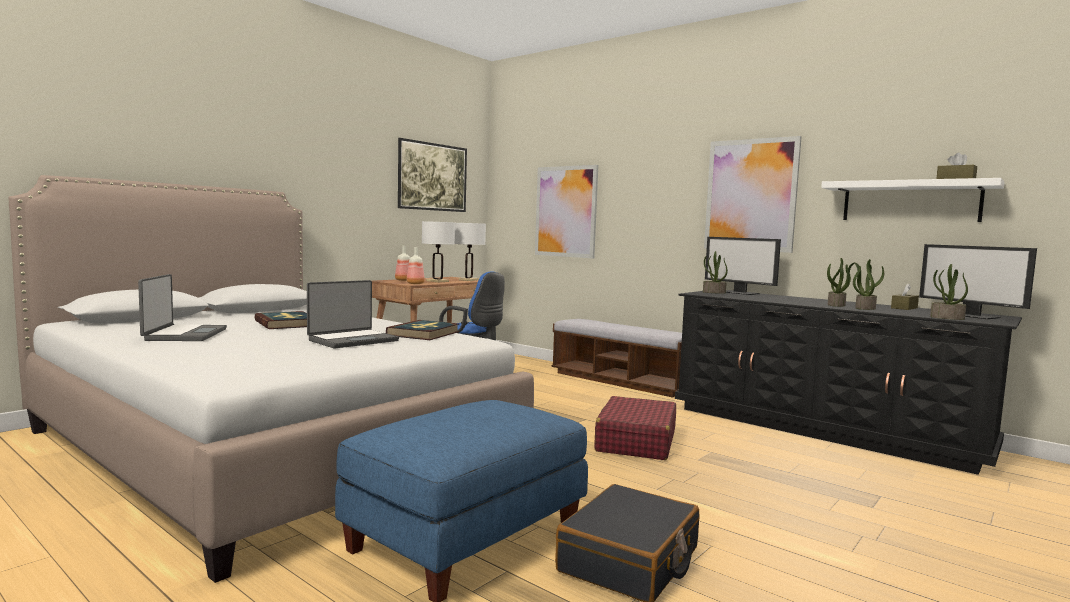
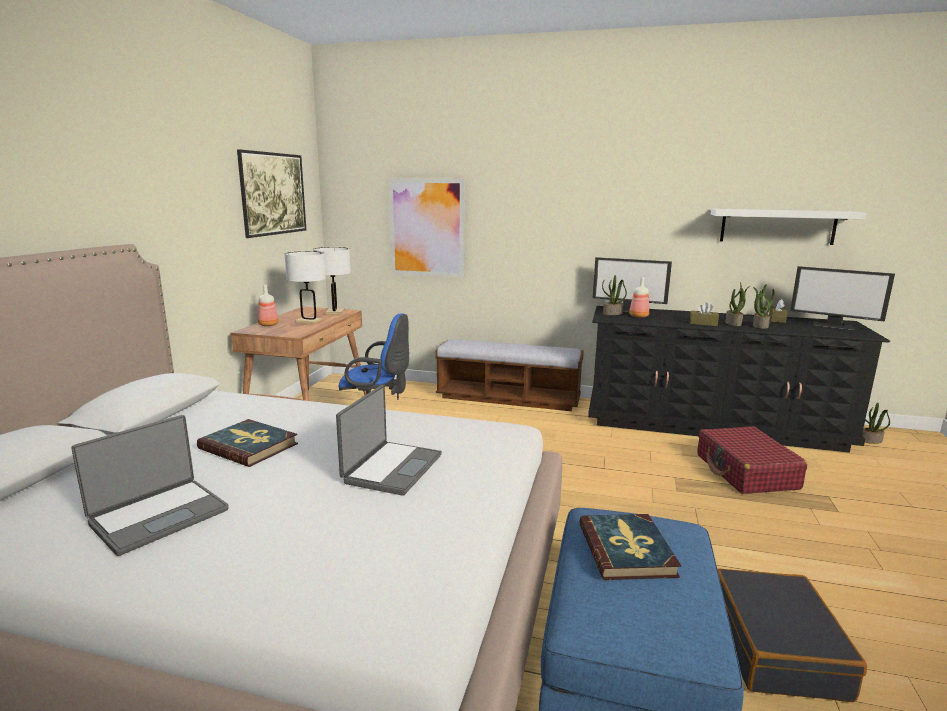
camera: 25 degrees left, 10 degrees up
laptop [138,274,227,341] -> laptop turned 75 degrees clockwise [71,415,229,556]
book [386,320,459,340] -> book moved to [579,514,681,580]
bottle [407,247,425,284] -> bottle moved to [629,277,649,318]
red suitcase [594,396,676,460] -> red suitcase moved to [697,426,807,494]
picture [704,136,802,253] -> none
potted plant [930,264,968,320] -> potted plant moved to [862,403,890,444]
brown tissue box [937,153,977,179] -> brown tissue box moved to [690,302,719,326]

